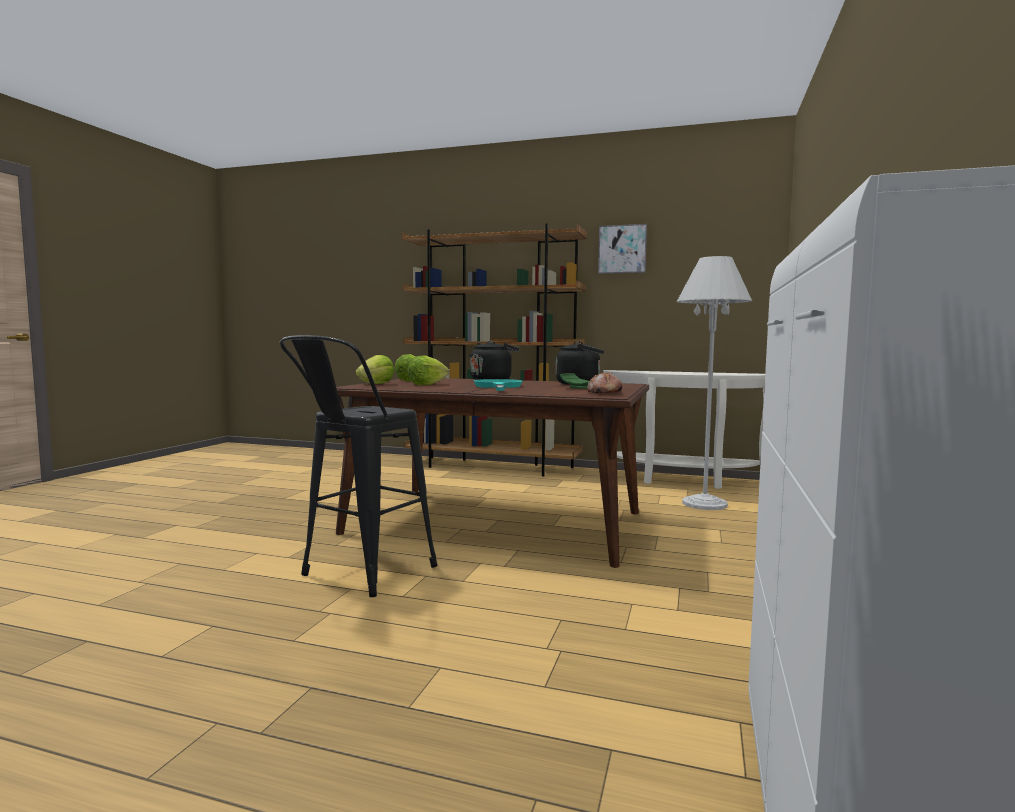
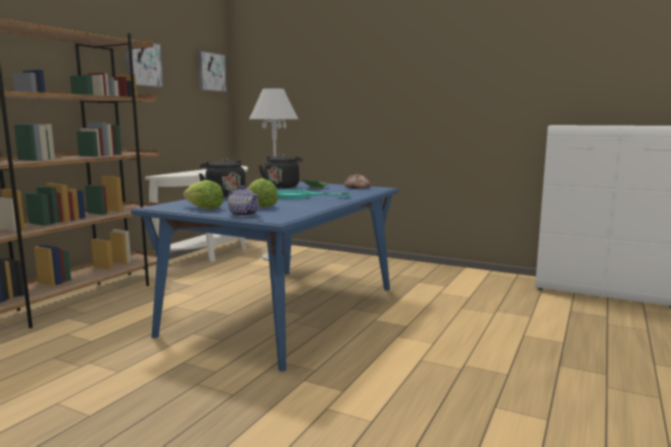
camera: 80 degrees left, 5 degrees up
black stool [280,335,437,597] -> none
brown dining table [336,378,649,568] -> blue dining table [131,182,399,372]
lettuce [356,355,394,384] -> teapot [228,186,259,217]
none -> picture [198,51,227,92]

